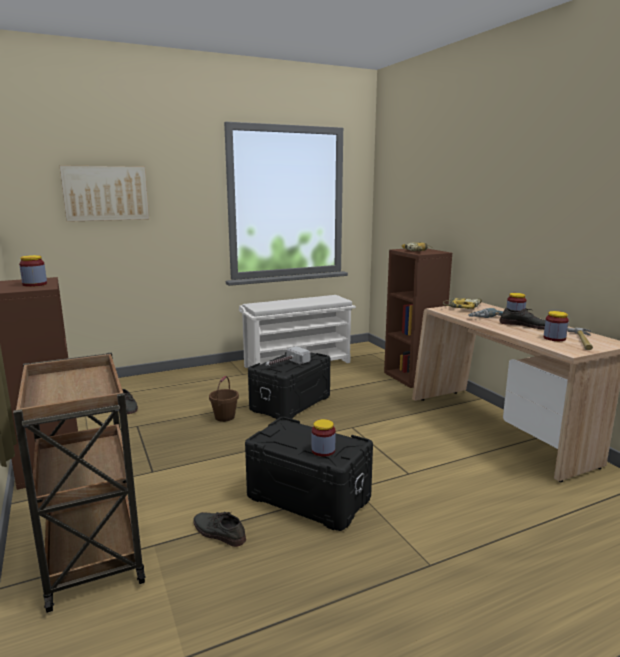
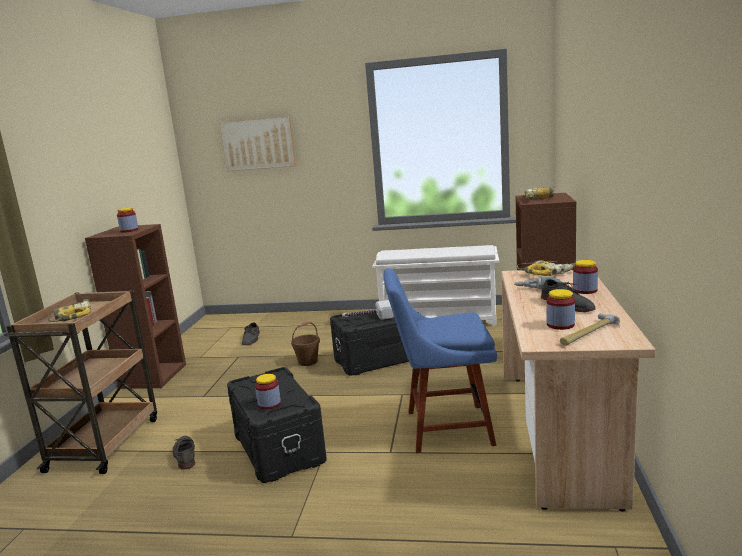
camera: 35 degrees right, 0 degrees up
none -> power drill [48,299,91,322]
none -> blue chair [384,268,497,453]

